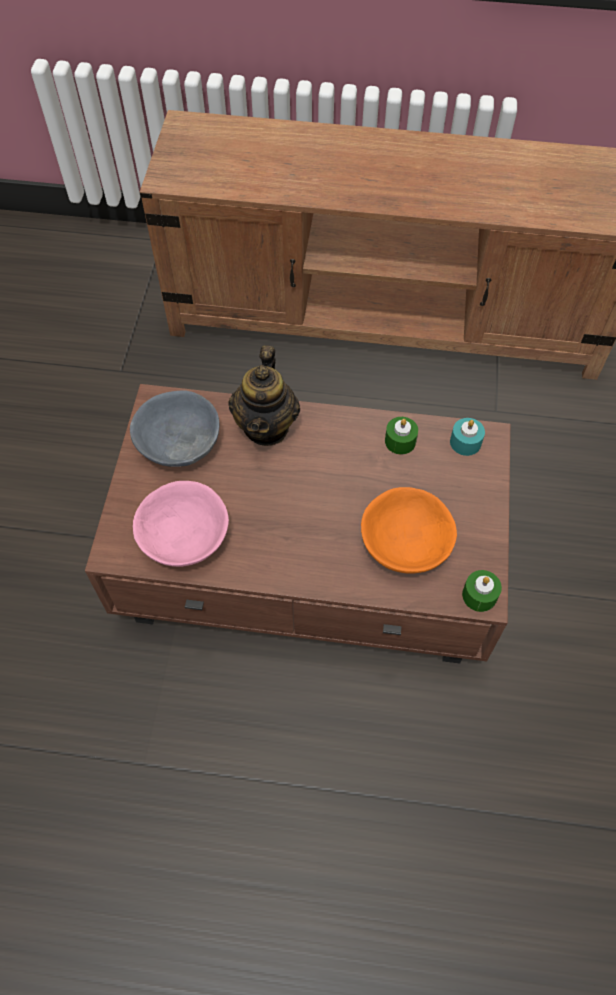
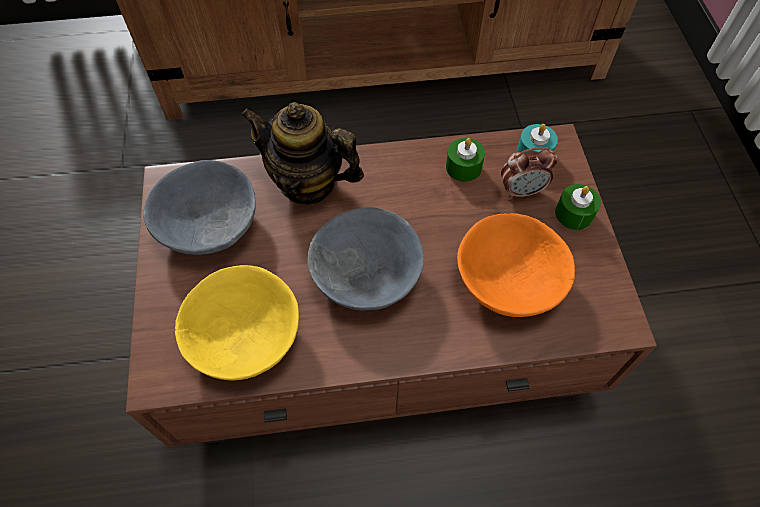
camera: 15 degrees left, 0 degrees up
pink bowl [133,481,229,567] -> yellow bowl [175,265,299,380]
teapot [228,345,300,446] -> teapot turned 120 degrees clockwise [241,102,364,205]
green candle [462,570,502,612] -> green candle moved to [555,184,601,230]
none -> grey bowl [307,207,424,310]
none -> alarm clock [501,147,558,199]

